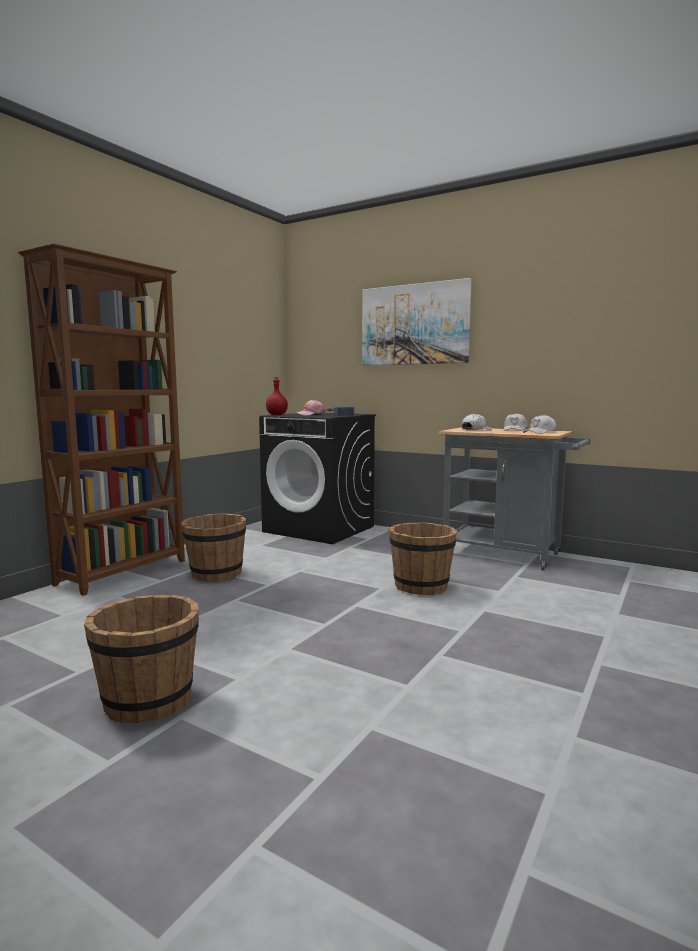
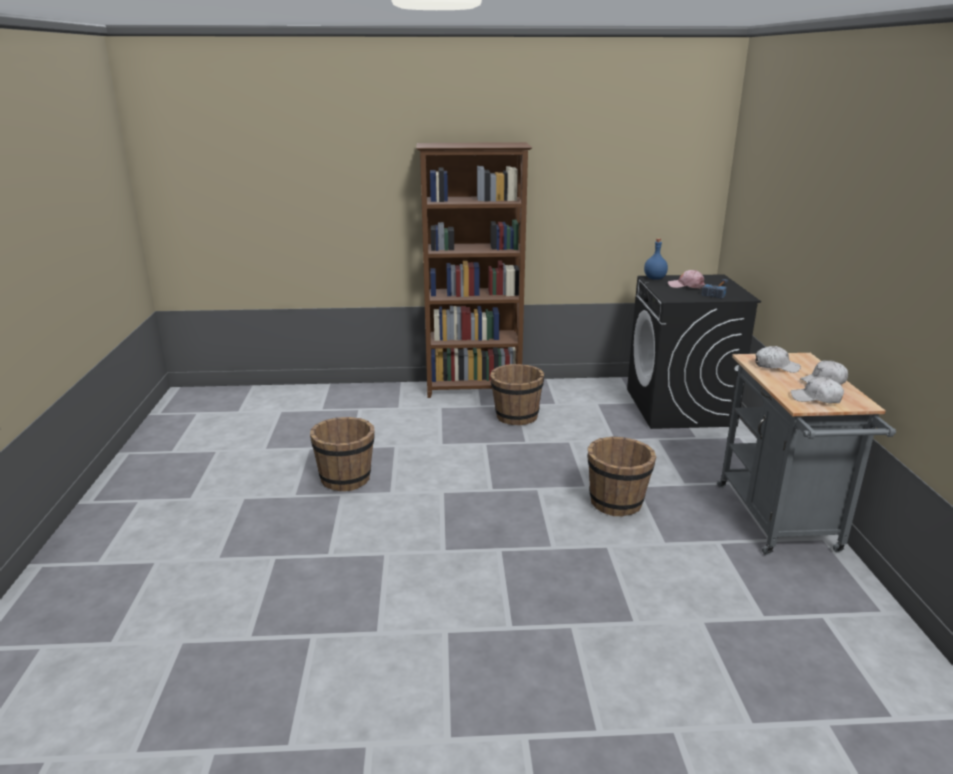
camera: 55 degrees right, 15 degrees up
red bottle [266,377,288,415] -> blue bottle [644,238,668,280]
picture [362,278,471,365] -> none

